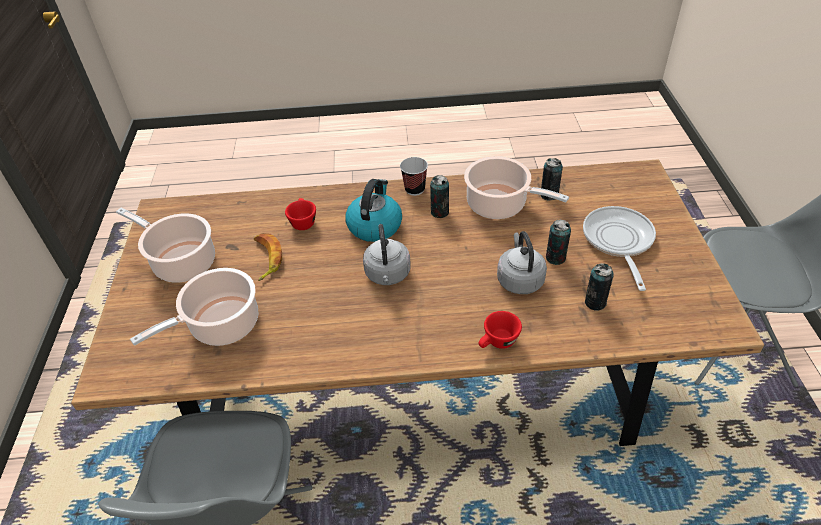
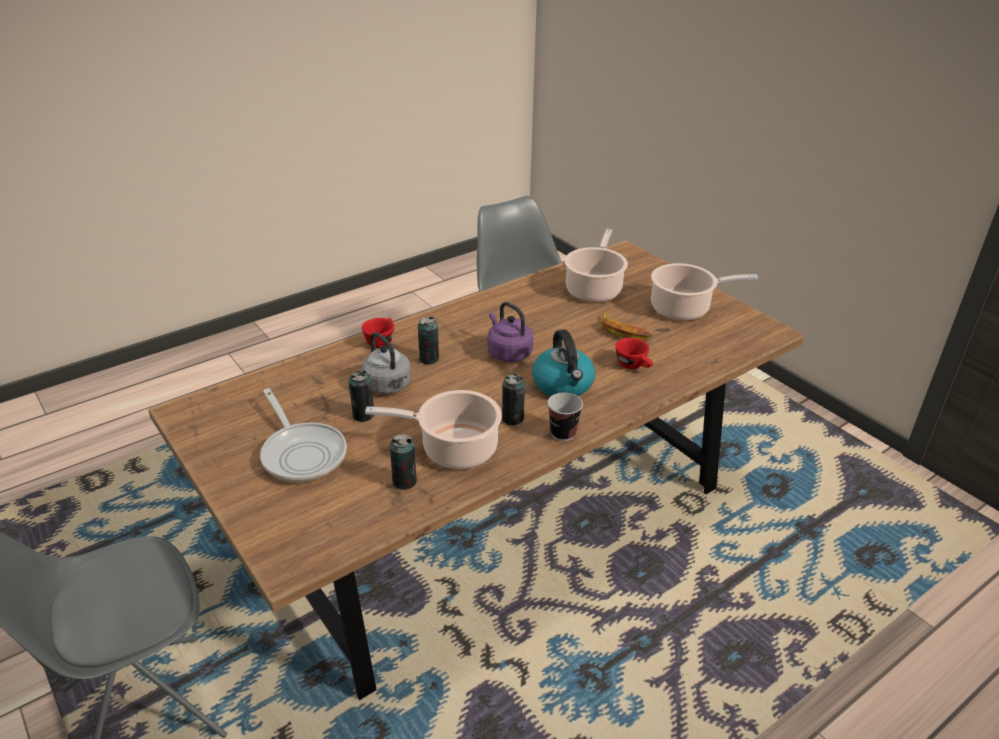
camera: 145 degrees right, 10 degrees down
grey kettle [363,224,411,285] -> purple kettle [487,302,533,362]
can [585,263,614,311] -> can moved to [418,317,439,364]

